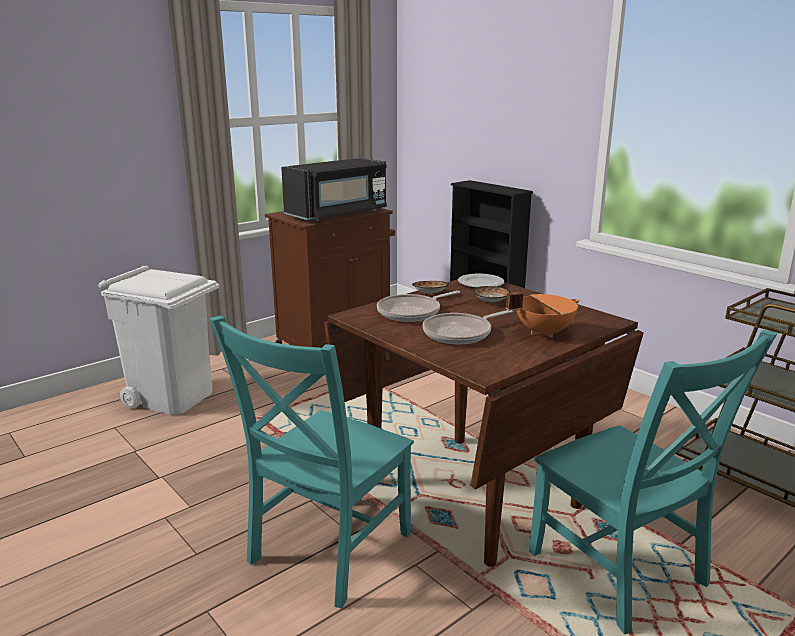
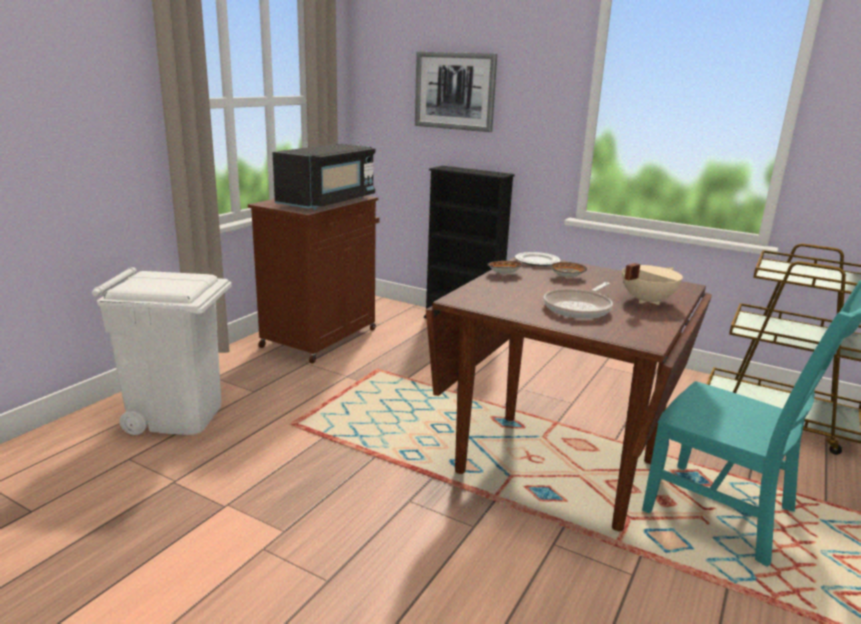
camera: 20 degrees left, 0 degrees up
turquoise chair [209,316,414,608] -> none
frying pan [377,291,460,322] -> none
orange cooking pot [506,292,580,338] -> beige cooking pot [622,263,683,305]
none -> picture [415,52,497,132]

